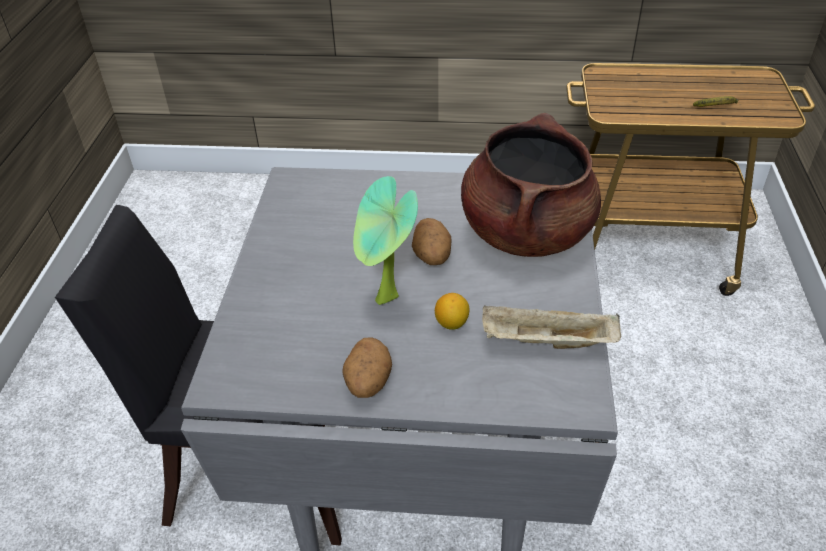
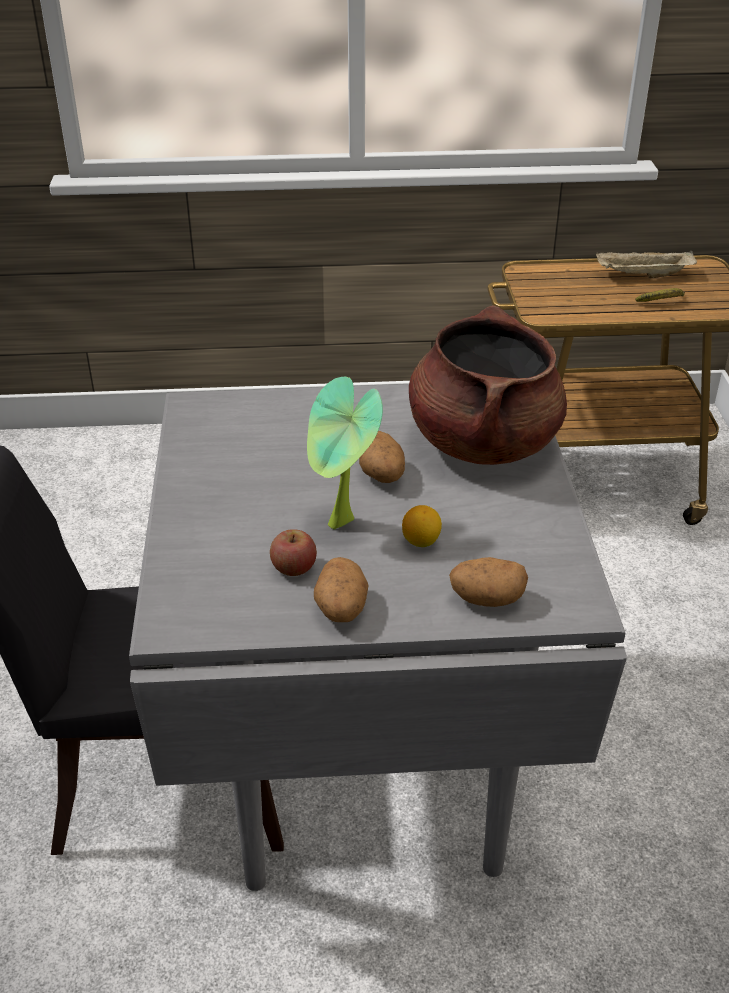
camera: 10 degrees left, 5 degrees down
beige tray [482,305,621,349] -> beige tray moved to [596,250,697,278]
none -> apple [270,529,317,576]
none -> potato [449,557,528,607]

